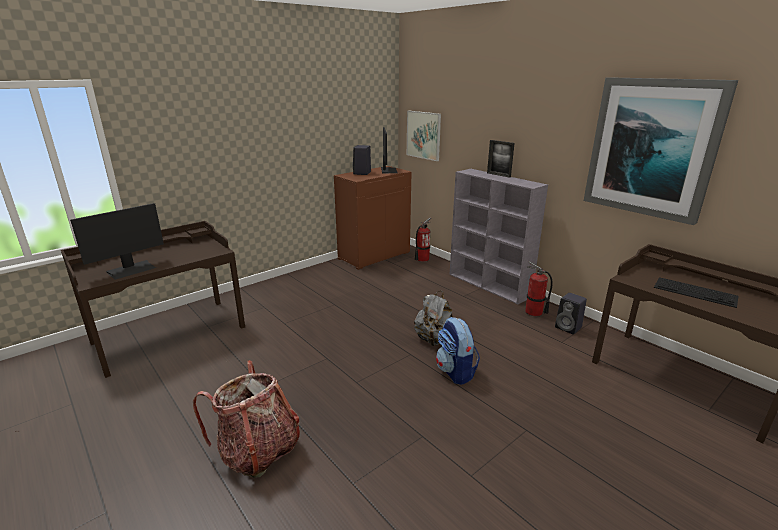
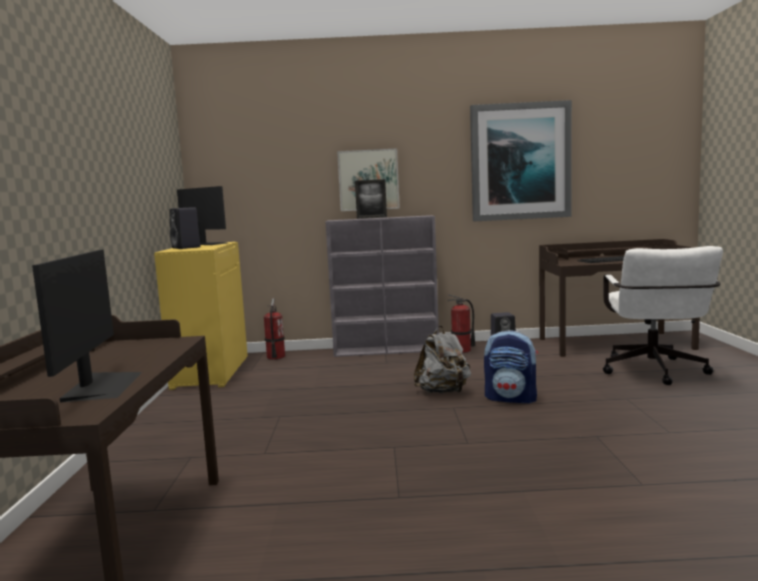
camera: 50 degrees left, 15 degrees down
backpack [193,360,300,478] -> none
brown cabinet [334,166,411,270] -> yellow cabinet [154,242,248,390]
picture [407,111,441,161] -> picture moved to [337,148,400,211]
none -> white office chair [603,246,723,385]

